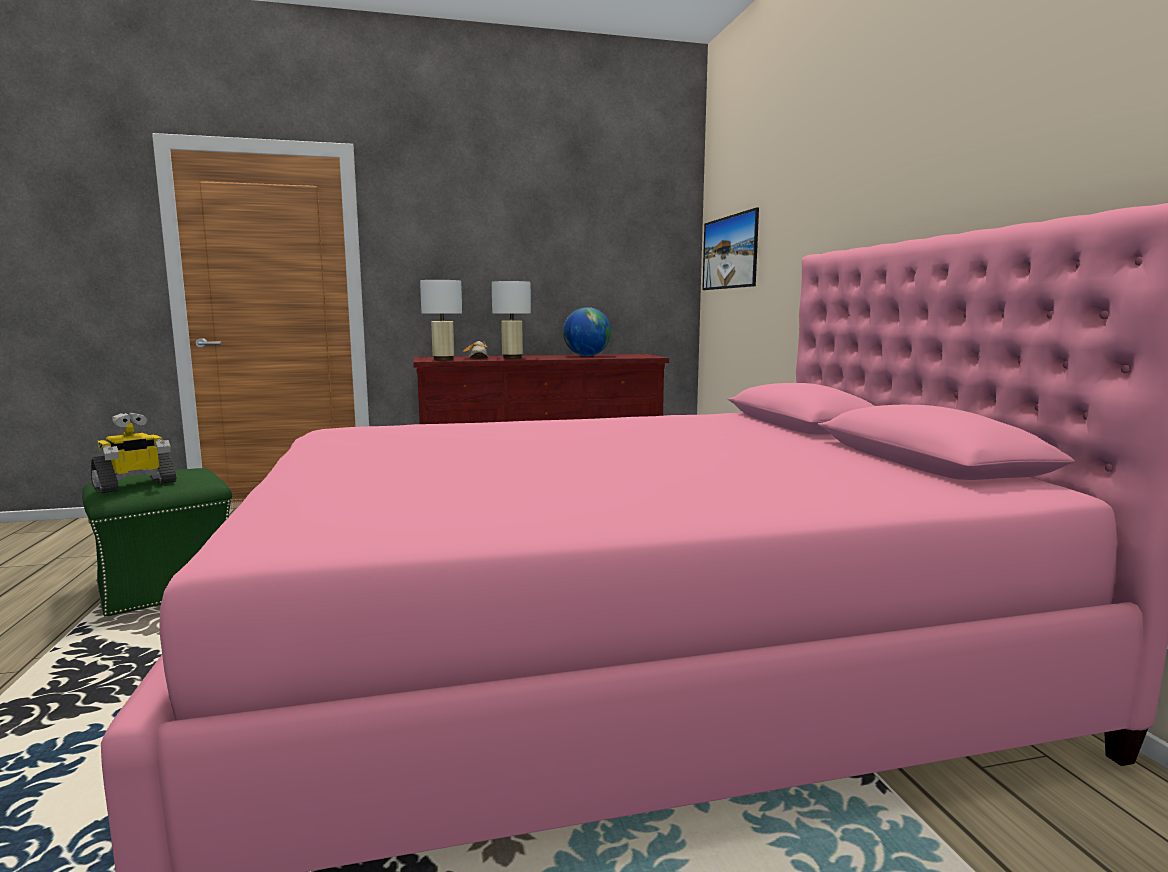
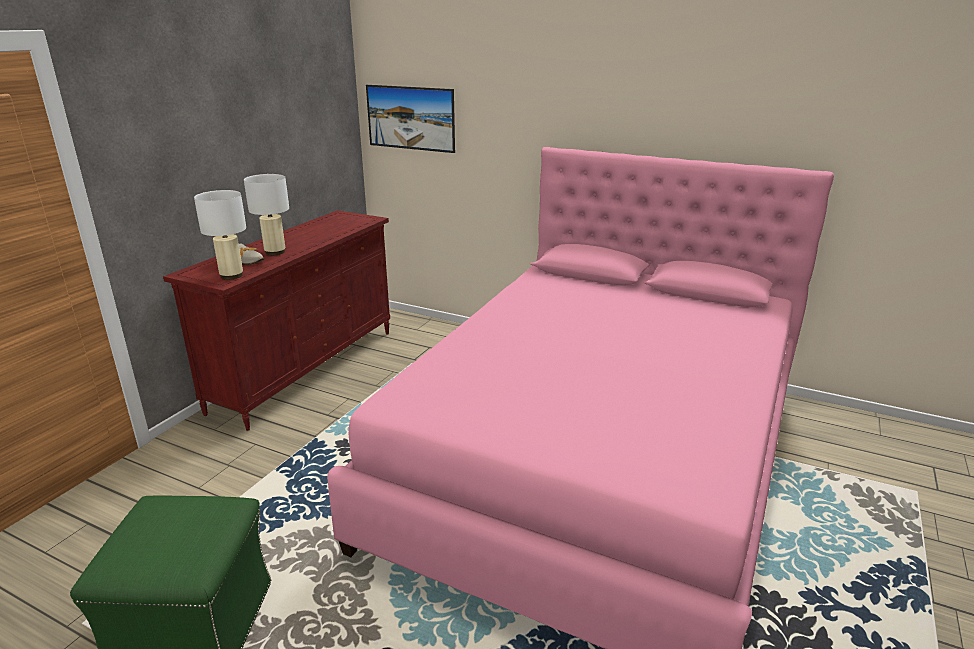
camera: 50 degrees left, 15 degrees up
toy robot [91,412,177,493] -> none
globe [563,307,611,356] -> none

